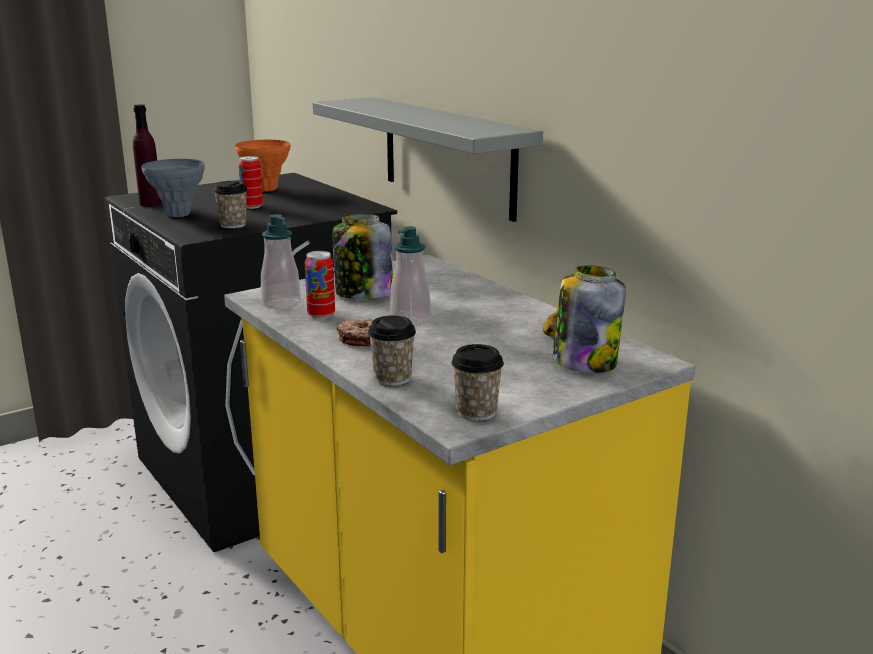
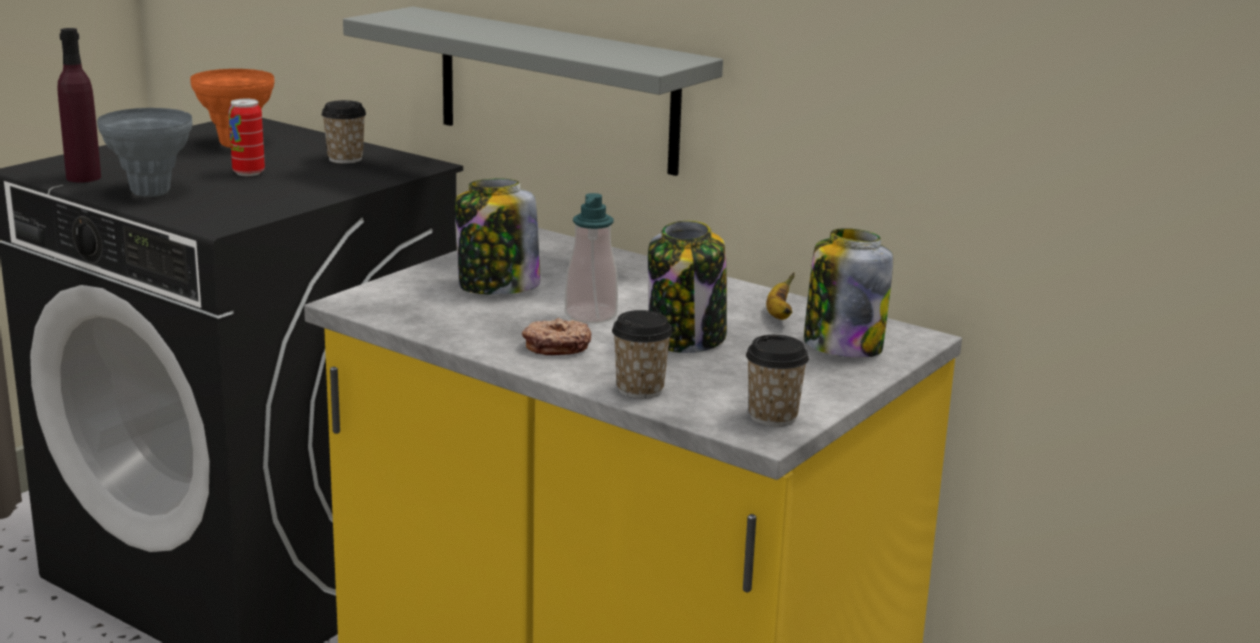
camera: 20 degrees left, 0 degrees up
cup [213,181,248,229] -> cup moved to [321,100,366,164]
soap dispenser [261,214,301,309] -> none
can [305,251,335,319] -> none
none -> jar [648,220,727,353]

